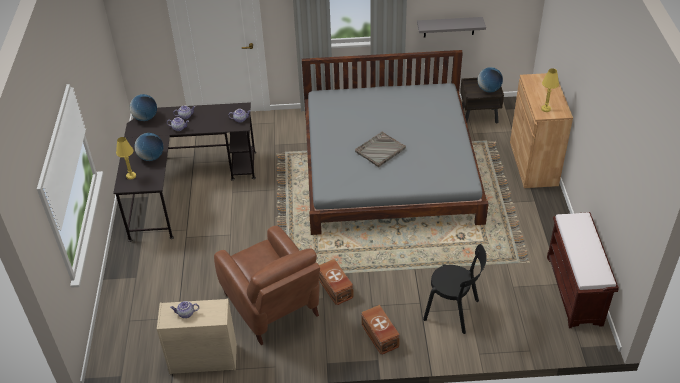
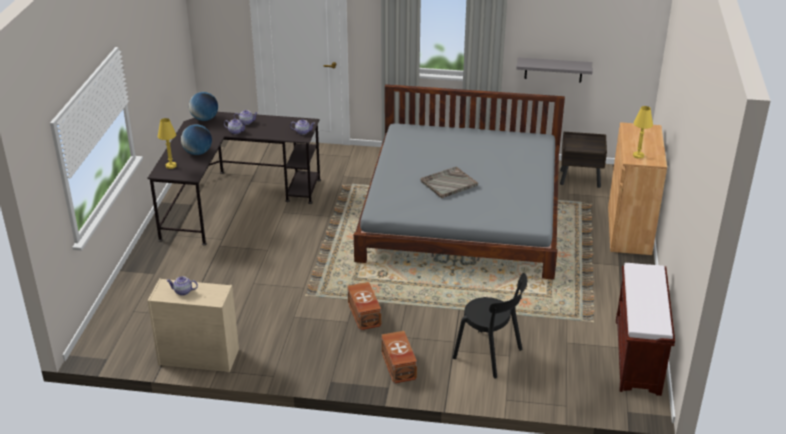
camera: 10 degrees right, 10 degrees down
brown armchair [214,226,320,345] -> none
globe [478,67,503,92] -> none

